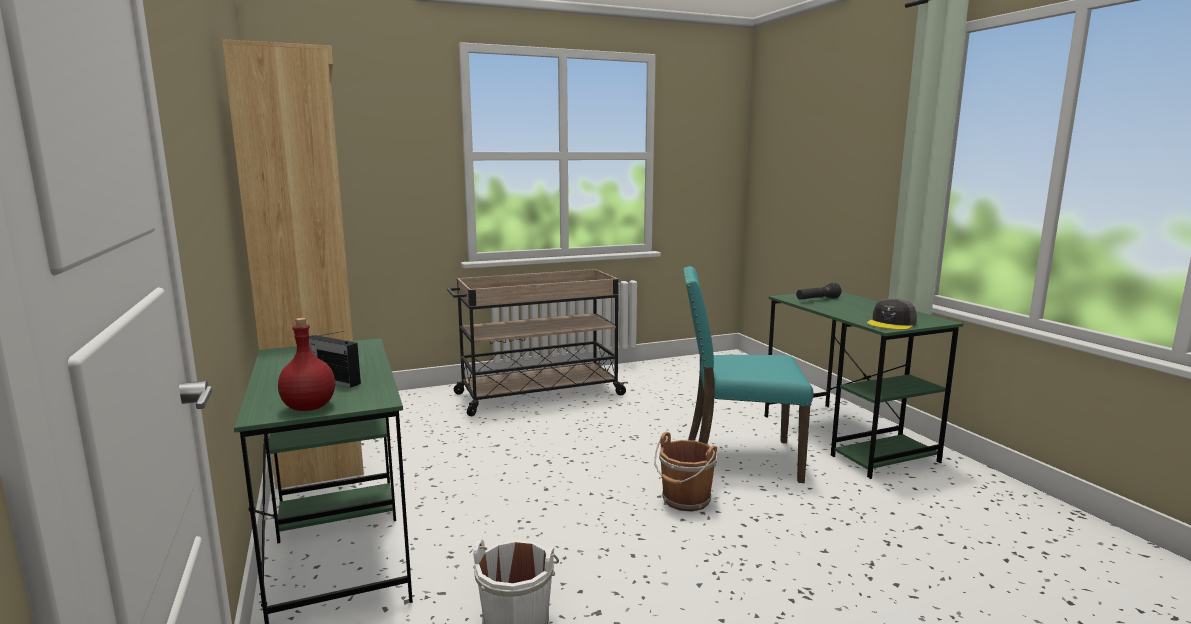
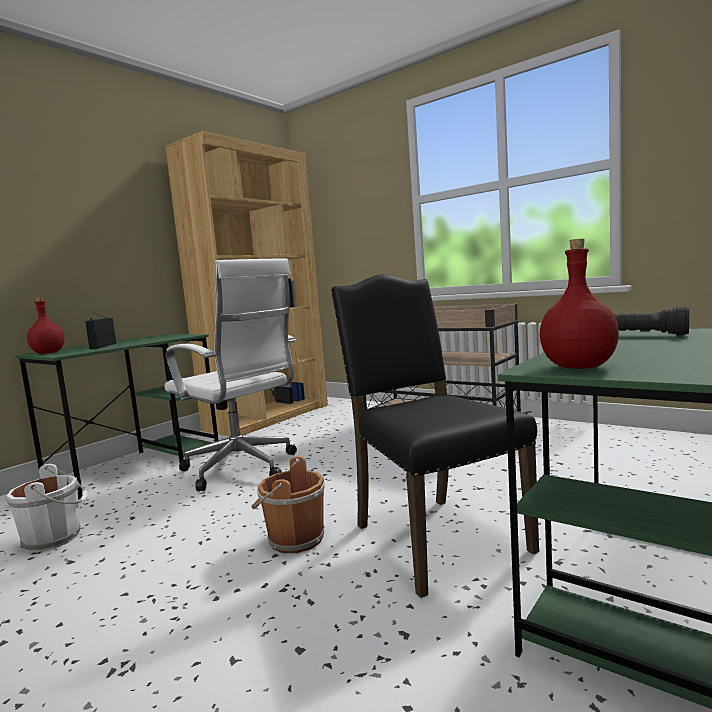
camera: 60 degrees right, 5 degrees down
turquoise chair [683,266,814,483] -> black chair [331,274,539,598]
grey cap [867,299,917,330] -> red bottle [540,239,619,369]
none -> white office chair [164,258,297,491]

